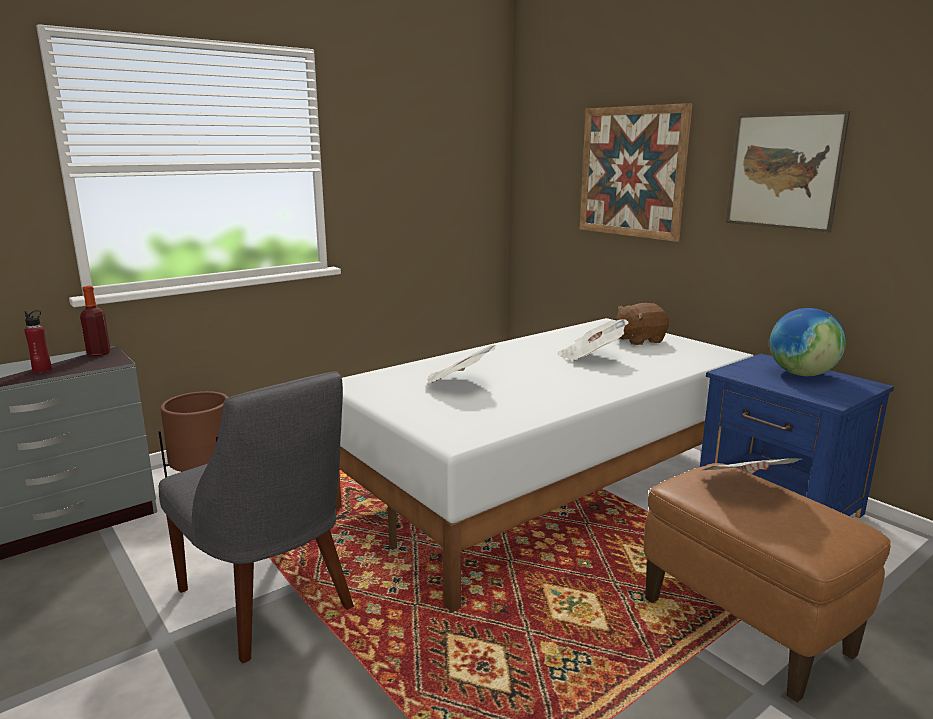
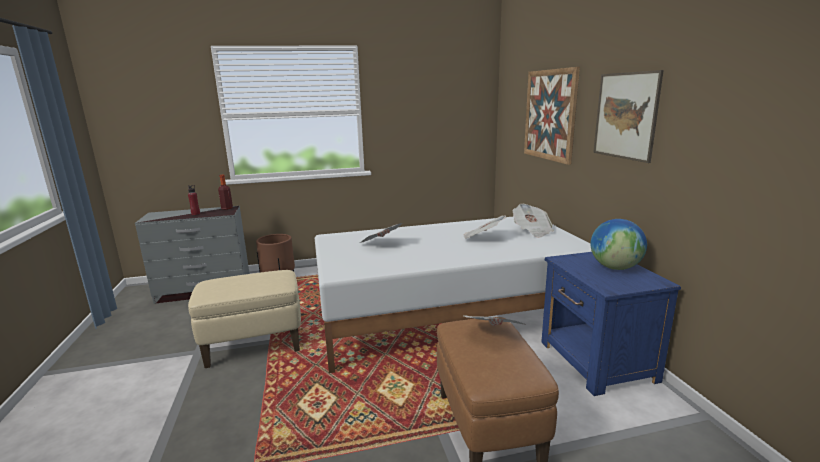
camera: 25 degrees right, 0 degrees up
grey chair [158,371,354,663] -> beige ottoman [188,270,301,368]
brown plush toy [616,303,669,345] -> newspaper [512,204,554,238]

